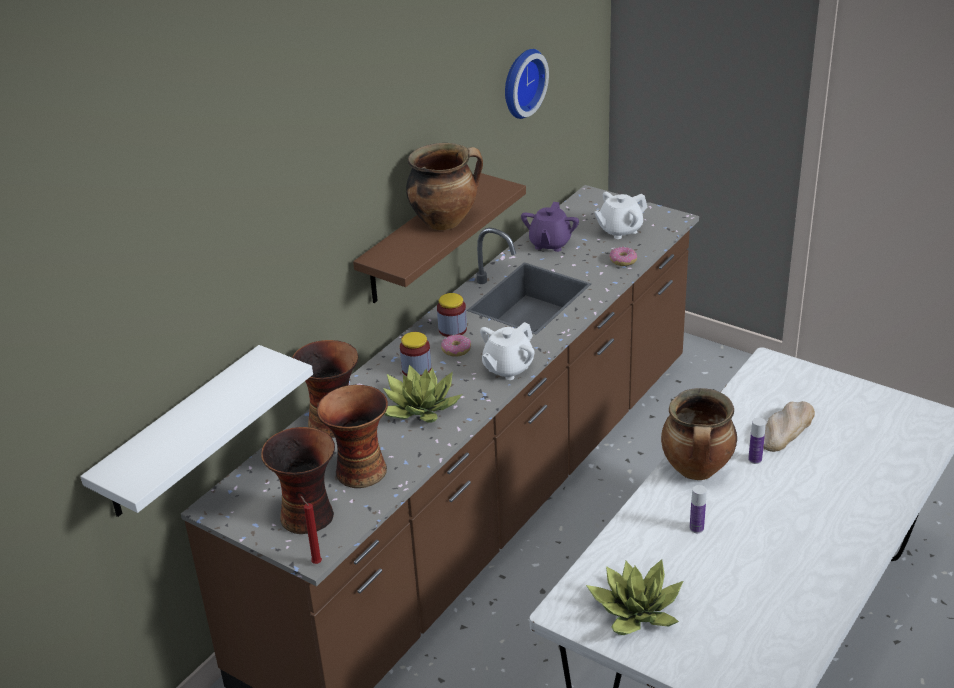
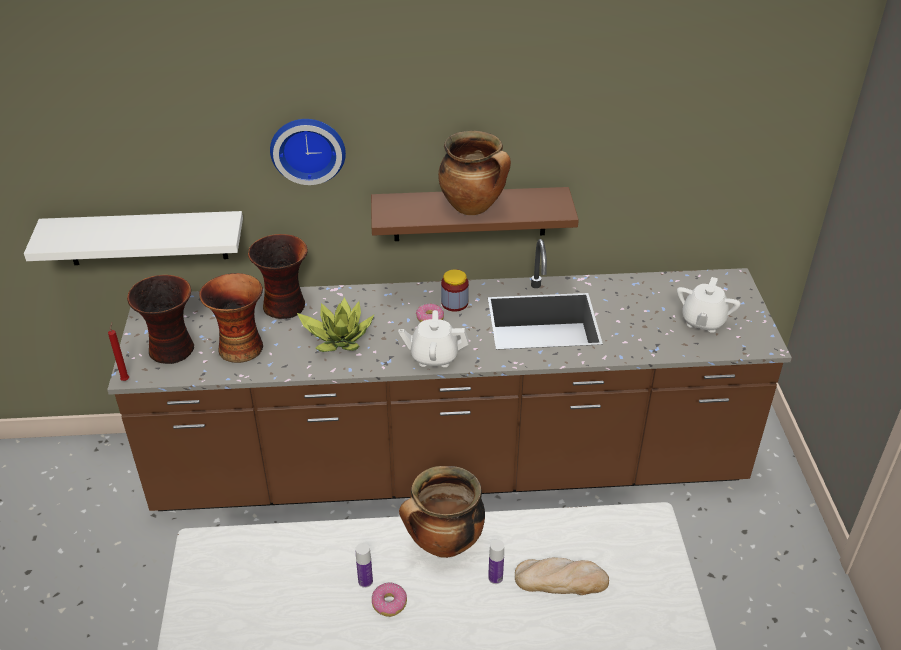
camera: 50 degrees right, 5 degrees up
jar [400,332,431,376] -> none
wall clock [505,49,549,119] -> wall clock moved to [270,119,346,185]
purple teapot [521,202,579,252] -> none
potted plant [586,559,683,635] -> none
white teapot [594,192,647,239] -> white teapot turned 90 degrees counterclockwise [677,277,740,333]
donut [609,247,637,266] -> donut moved to [372,582,407,617]

